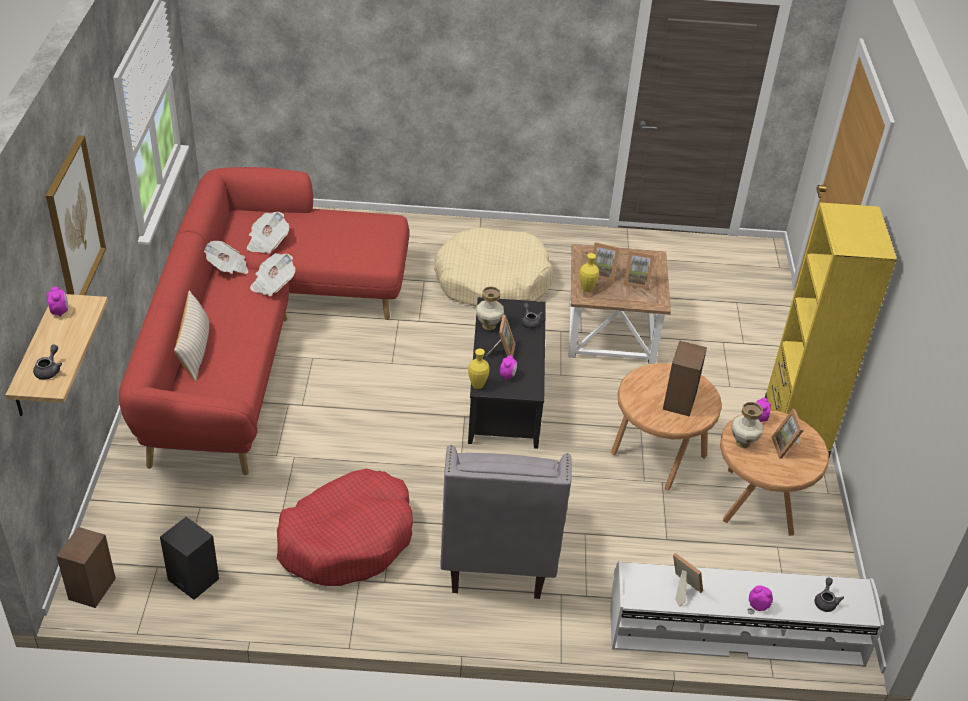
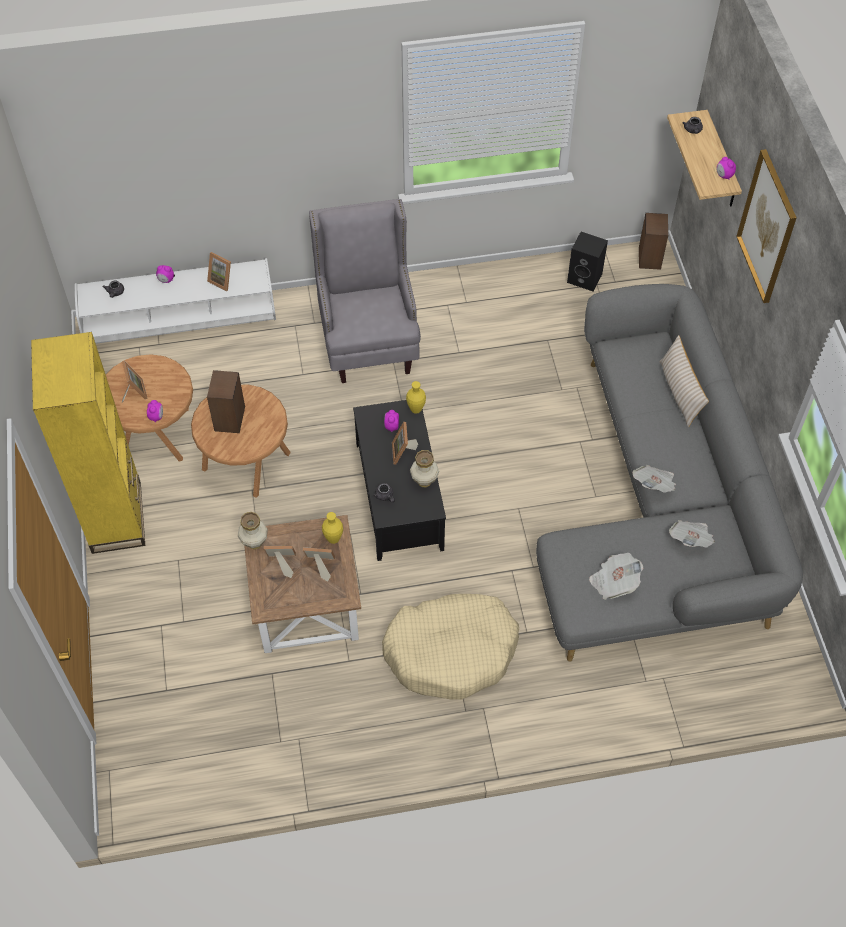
camera: 170 degrees right, 15 degrees up
red sofa [119,167,409,475] -> grey sofa [536,284,803,662]
newspaper [204,241,249,274] -> newspaper moved to [589,553,644,600]
red dog bed [277,469,413,586] -> none
vase [731,402,763,448] -> vase moved to [238,512,268,550]

